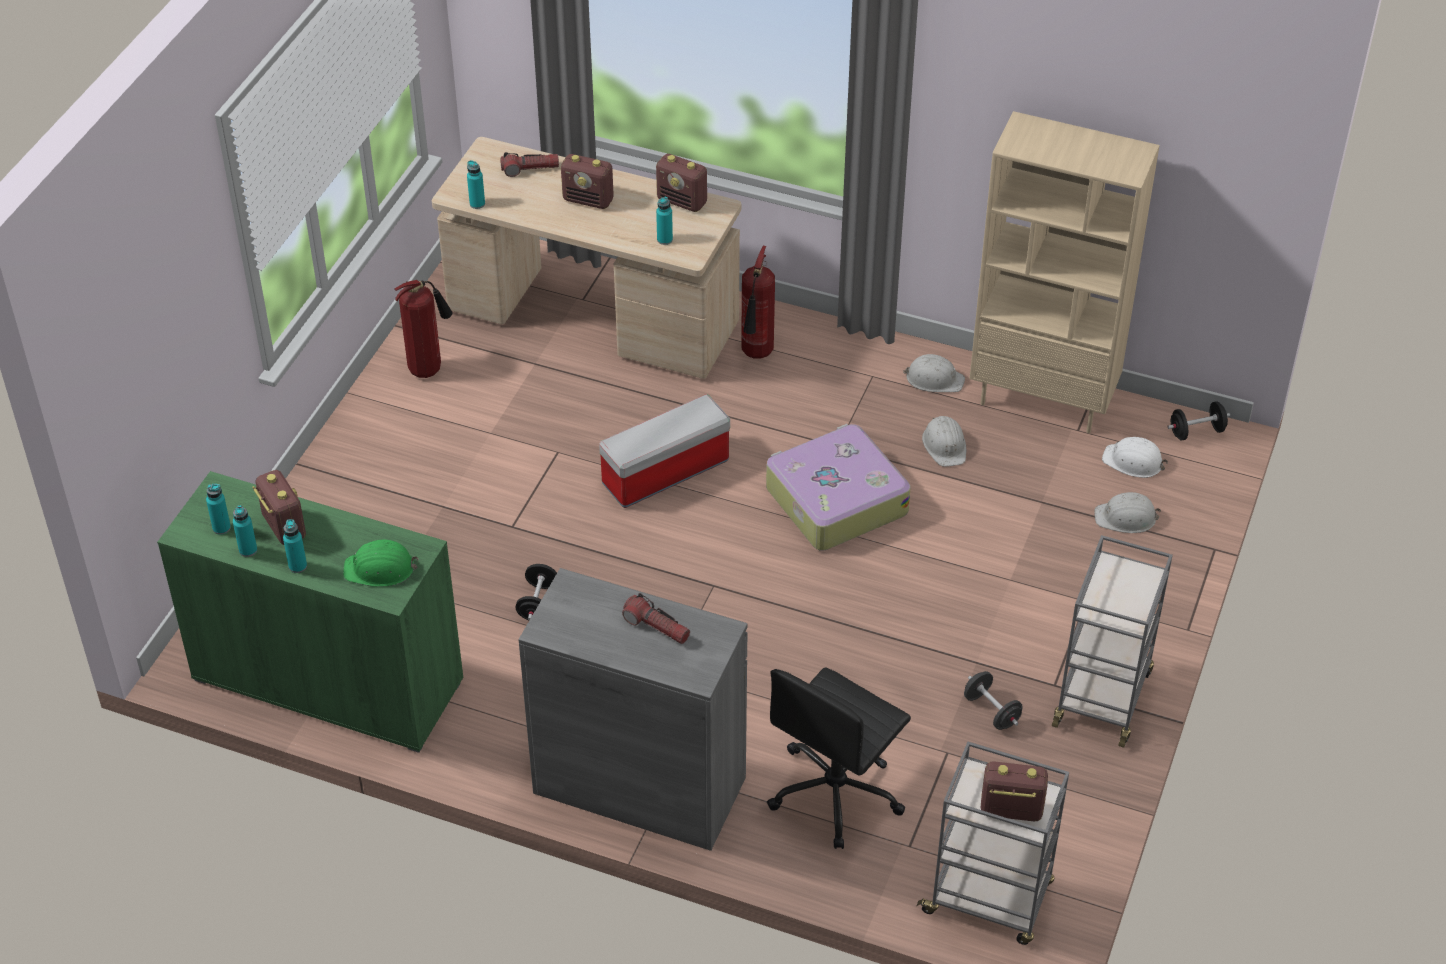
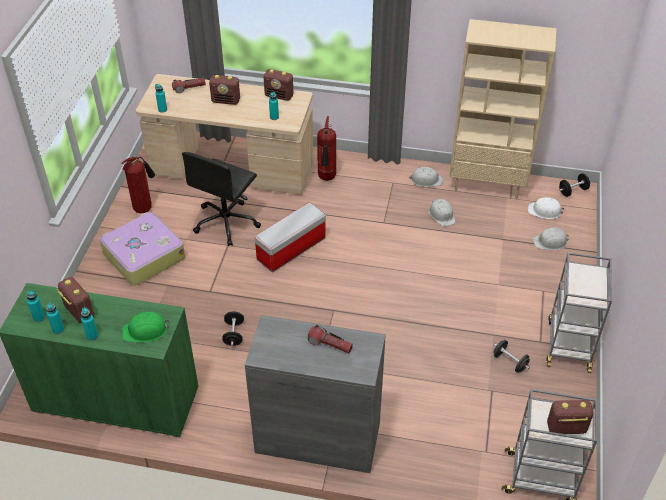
camera: 10 degrees left, 0 degrees up
suitcase [766,424,911,551] -> suitcase moved to [100,212,185,286]
black office chair [767,667,911,849] -> black office chair moved to [182,152,261,246]

